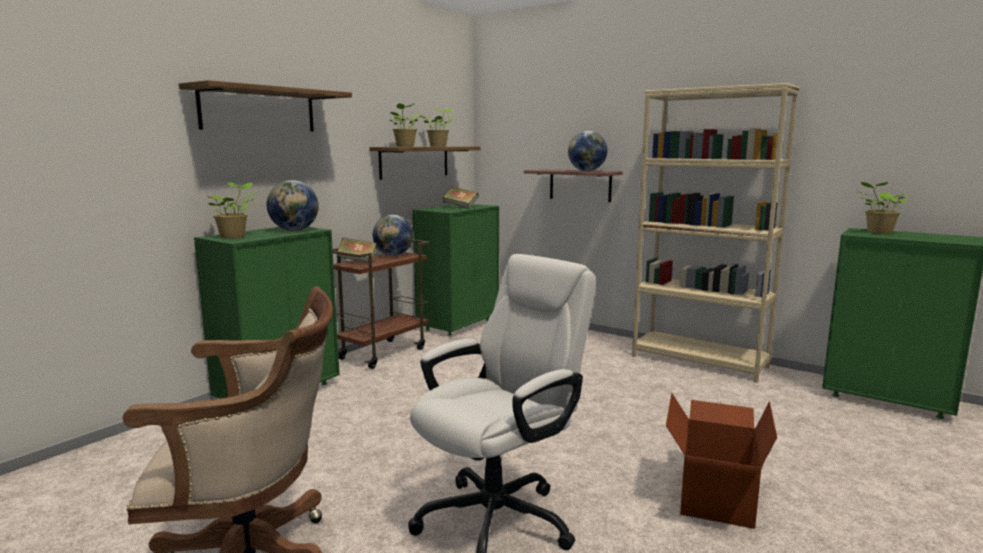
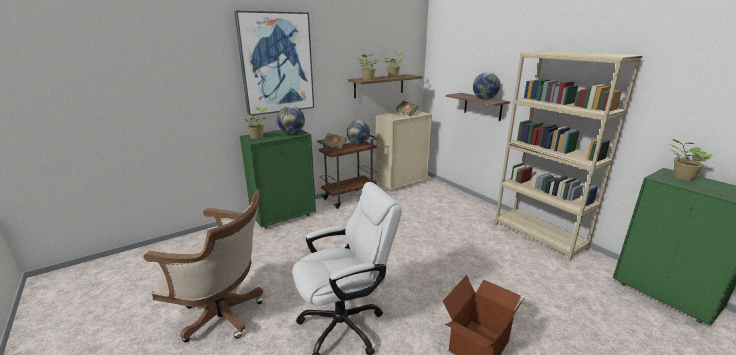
camera: 20 degrees right, 10 degrees up
shelf [179,80,352,132] -> picture [234,11,314,116]
green cabinet [413,204,499,336] -> beige cabinet [375,110,432,191]

